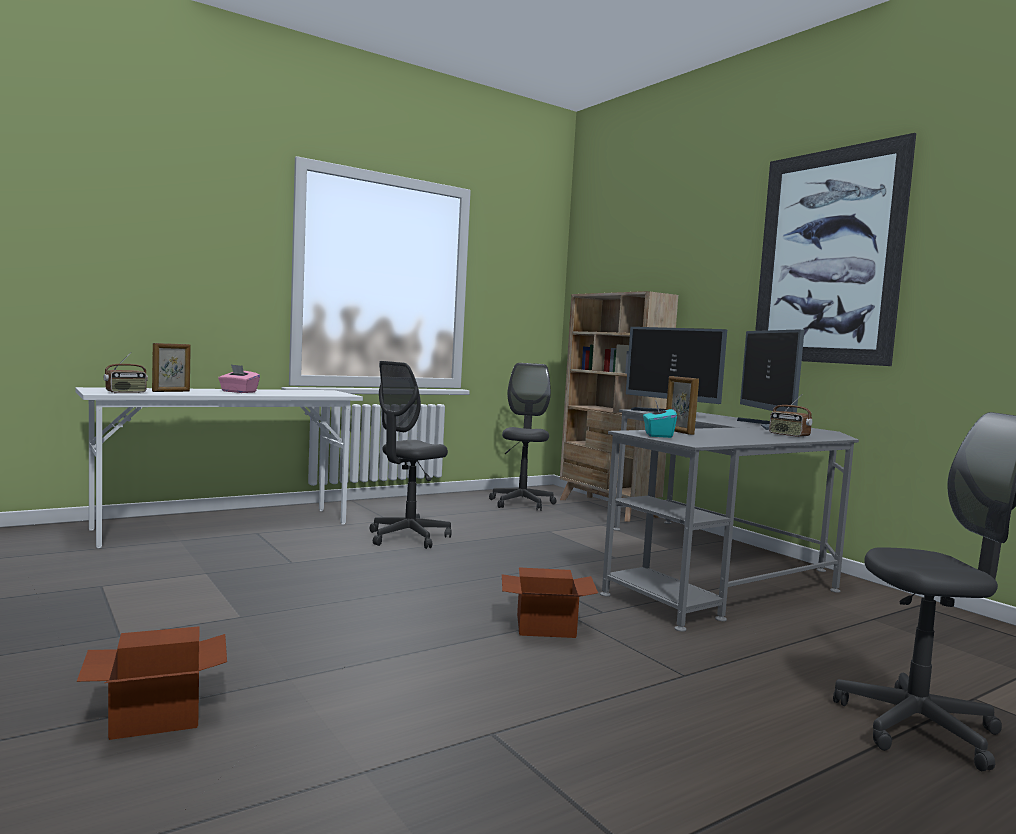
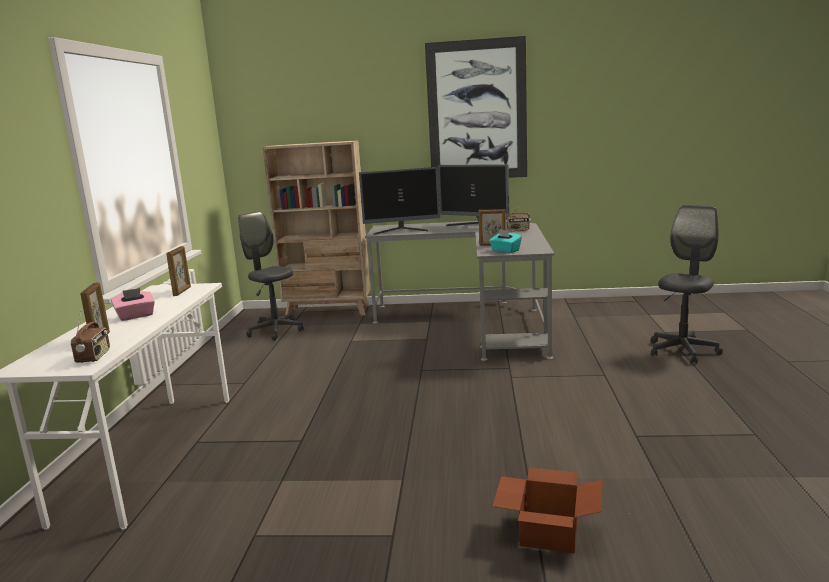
camera: 50 degrees left, 10 degrees up
grey office chair [369,361,452,549] -> none
cardboard box [502,567,598,638] -> none
none -> picture frame [166,246,191,296]

